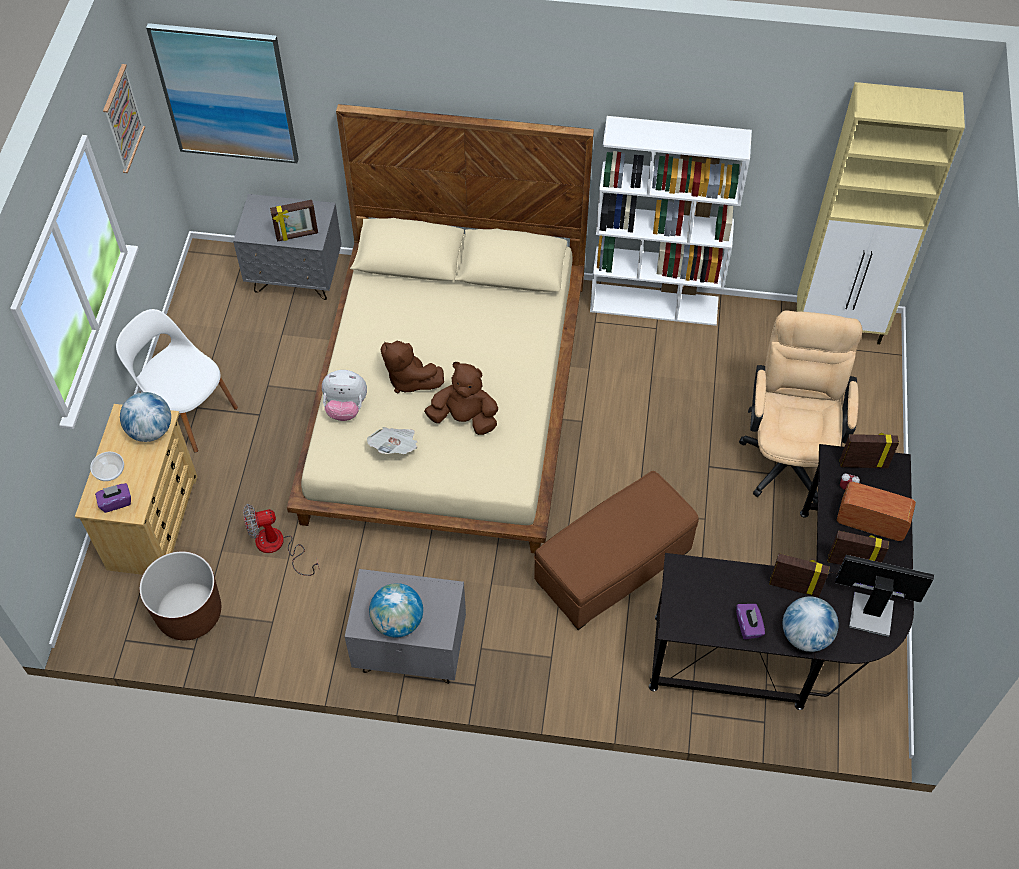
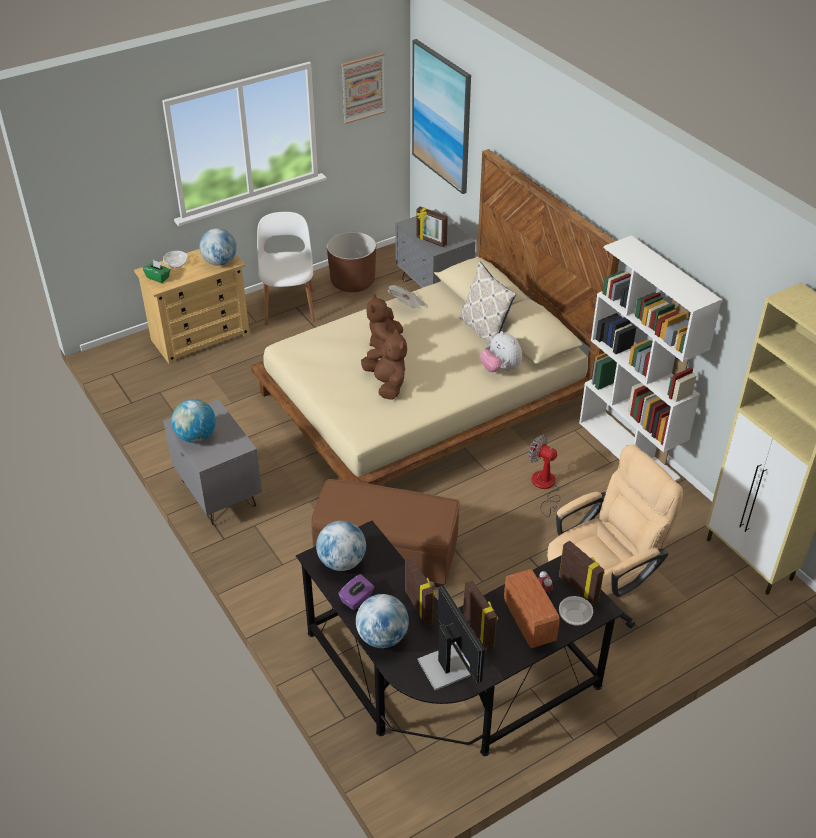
camera: 50 degrees right, 15 degrees down
purple tissue box [95,483,131,513] -> green tissue box [143,260,170,283]
brown planter [140,551,221,640] -> brown planter moved to [327,232,376,292]
fan [243,504,319,576] -> fan moved to [528,435,560,517]
plush toy [322,370,367,421] -> plush toy moved to [480,331,522,372]
newspaper [367,427,418,454] -> newspaper moved to [387,285,428,308]
none -> globe [316,521,366,571]
none -> pillow [458,261,516,345]
none -> bowl [559,596,593,626]

